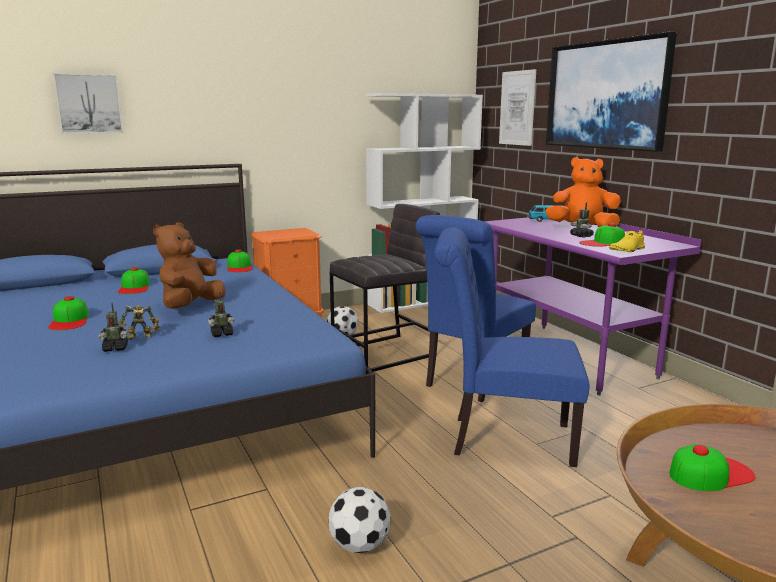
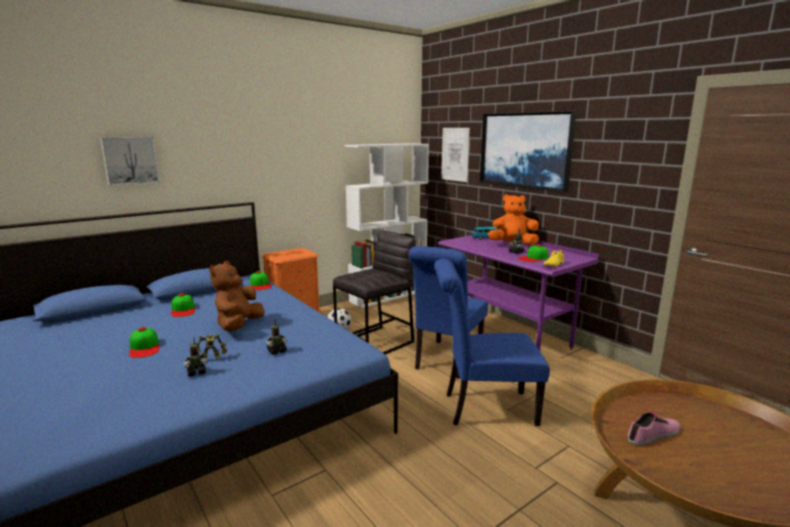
camera: 10 degrees left, 0 degrees up
football [329,487,390,553] -> none
cap [669,444,755,491] -> shoe [627,412,680,445]

